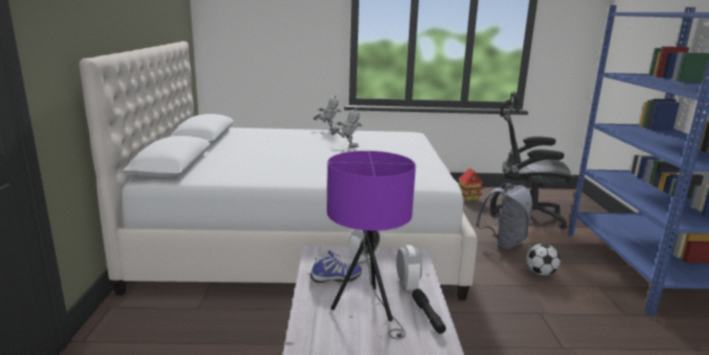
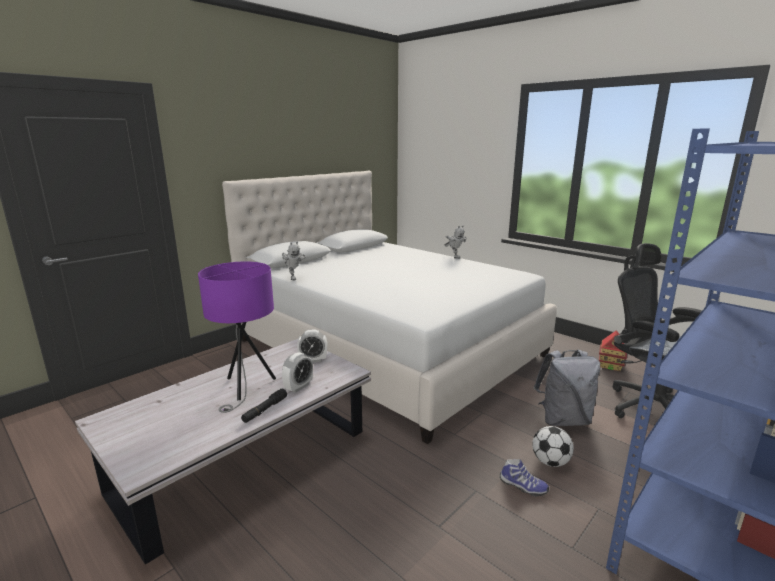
camera: 45 degrees right, 0 degrees up
shoe [310,250,362,283] -> shoe moved to [500,459,549,497]
toy robot [330,108,363,148] -> toy robot moved to [282,242,305,281]

